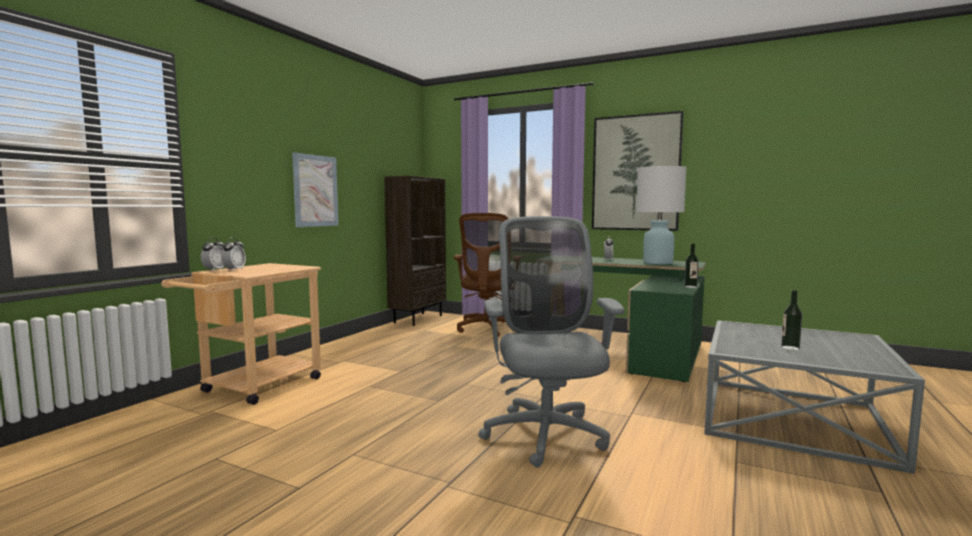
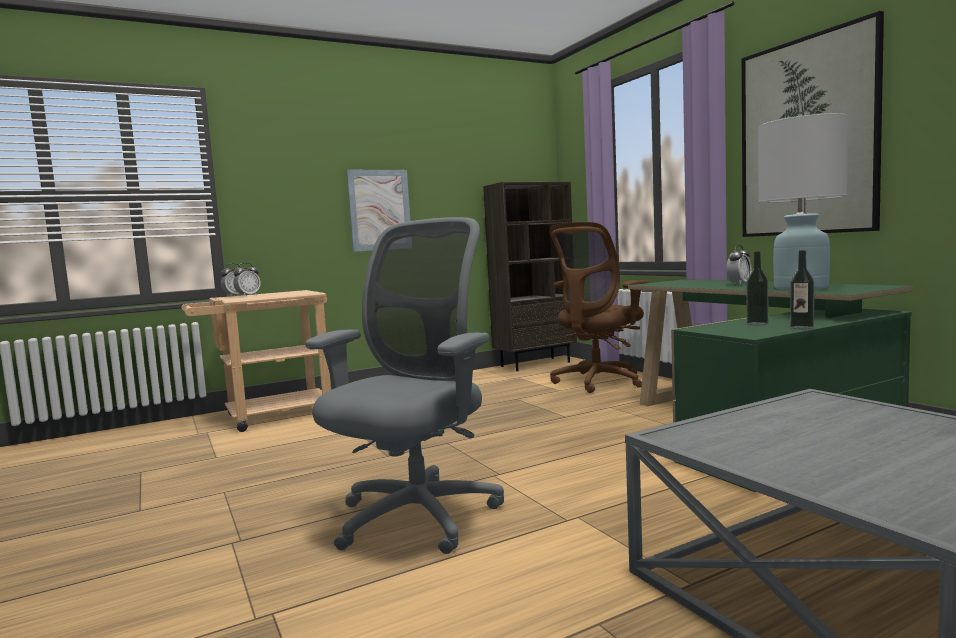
camera: 35 degrees right, 0 degrees up
bottle [781,290,802,350] -> bottle moved to [747,251,768,325]

